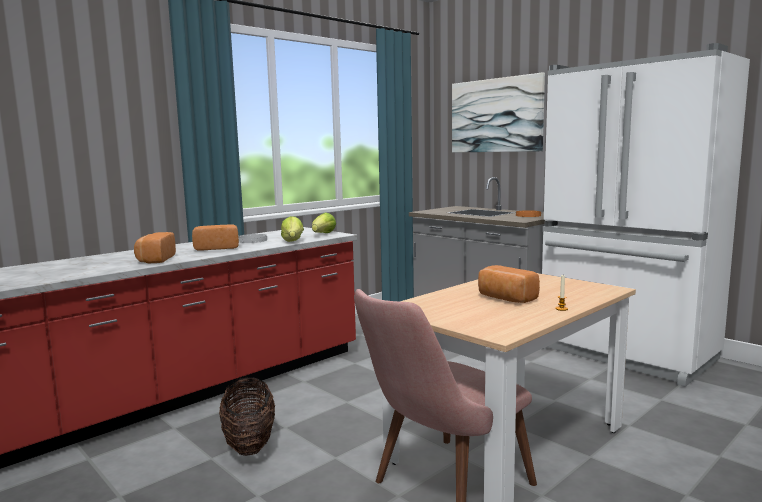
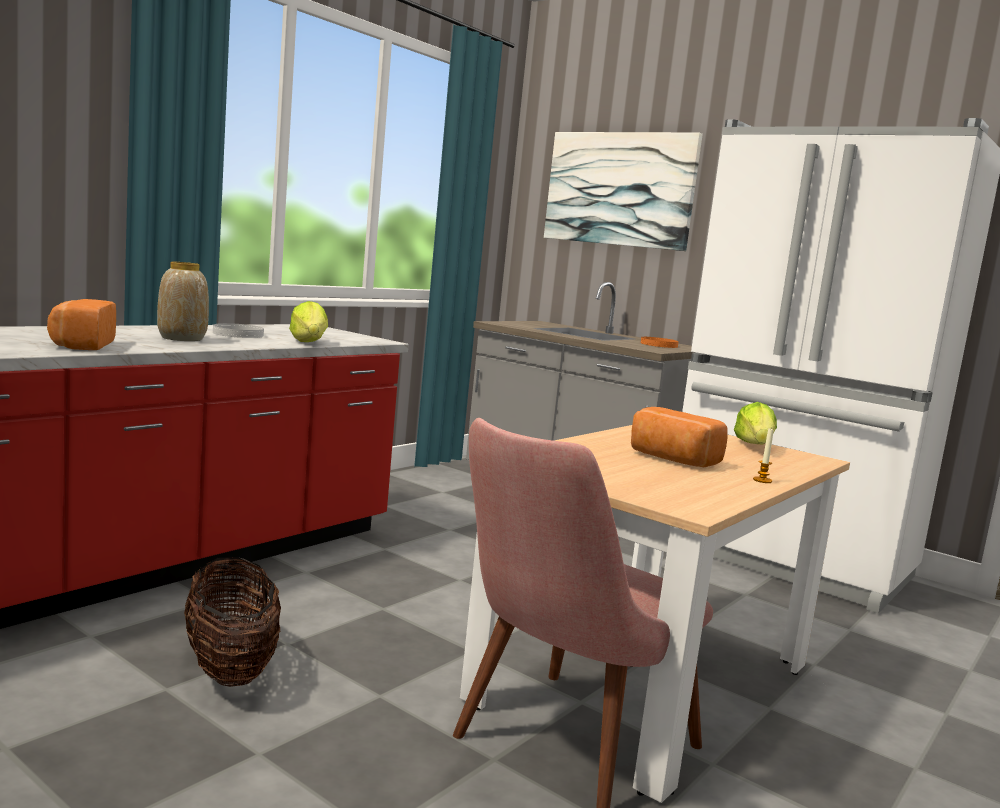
camera: 10 degrees left, 0 degrees up
bread [192,225,239,250] -> vase [157,262,209,341]
lettuce [312,212,336,233] -> lettuce moved to [734,402,777,444]

